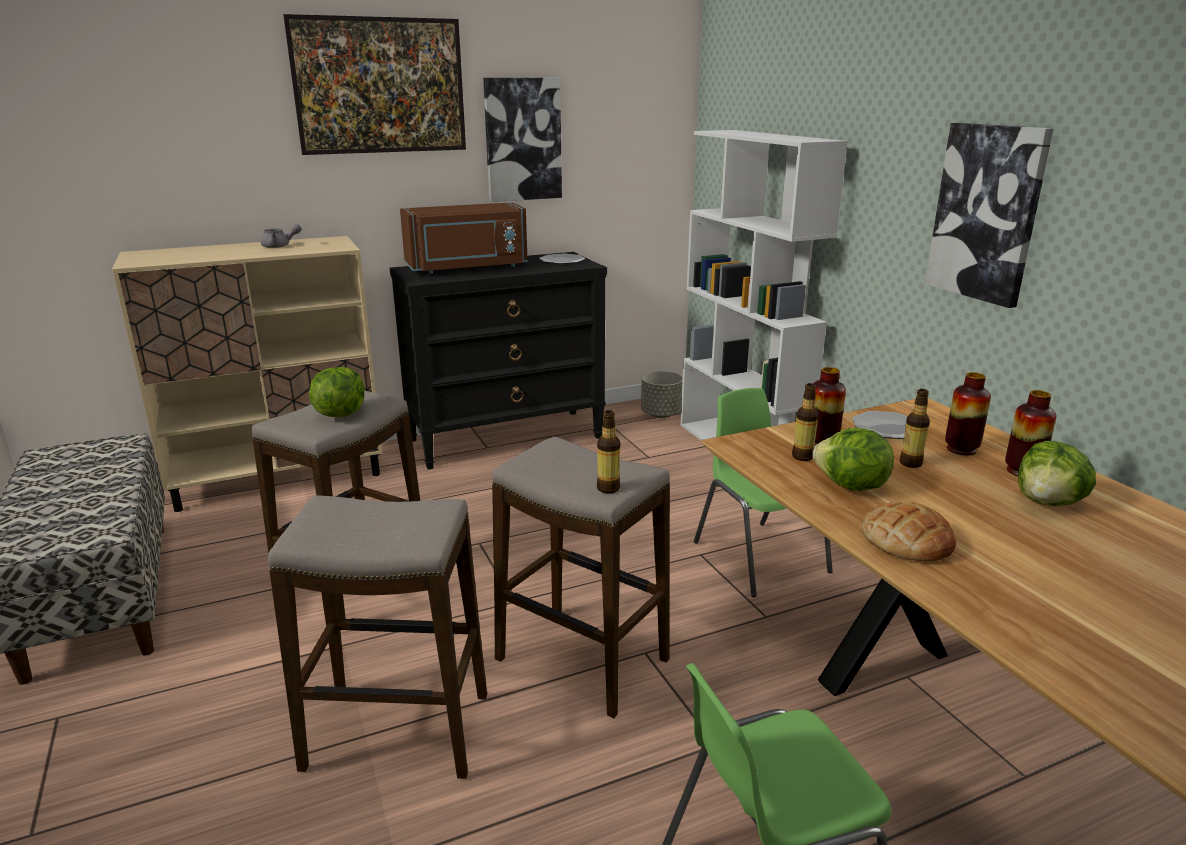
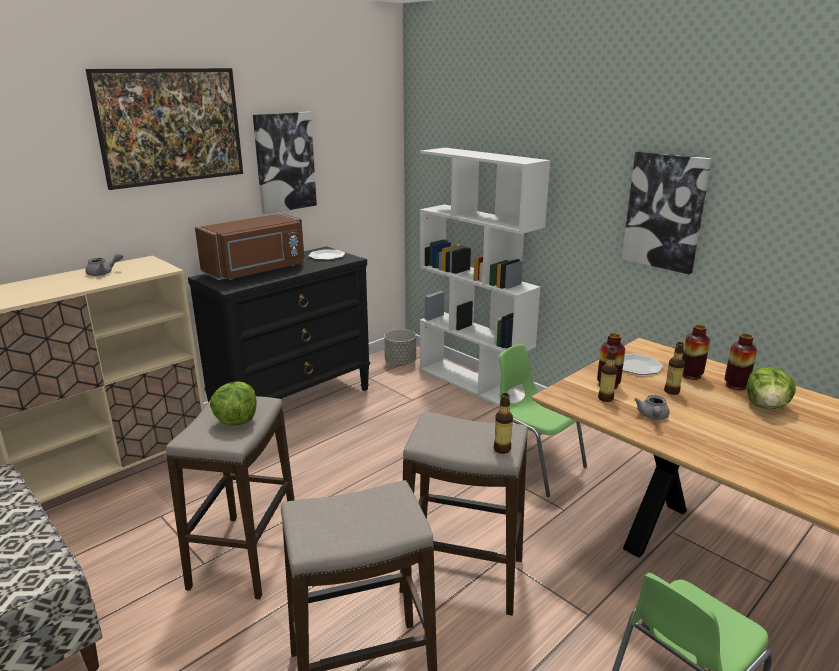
camera: 20 degrees left, 0 degrees up
lettuce [813,428,894,491] -> grey teapot [634,395,670,420]
bread [862,501,956,561] -> none

